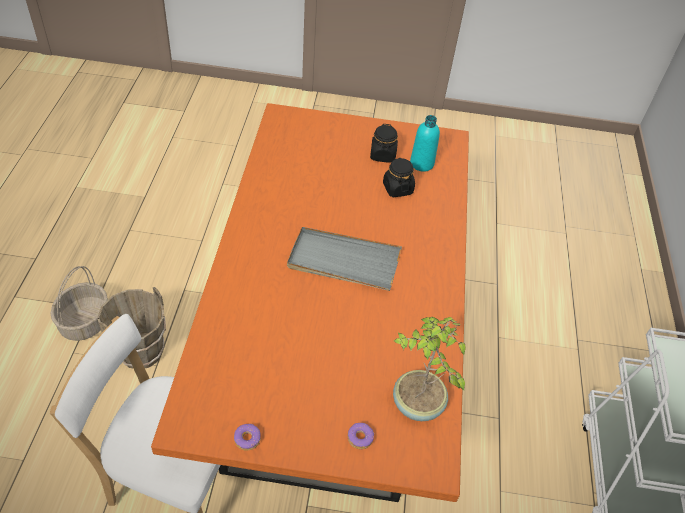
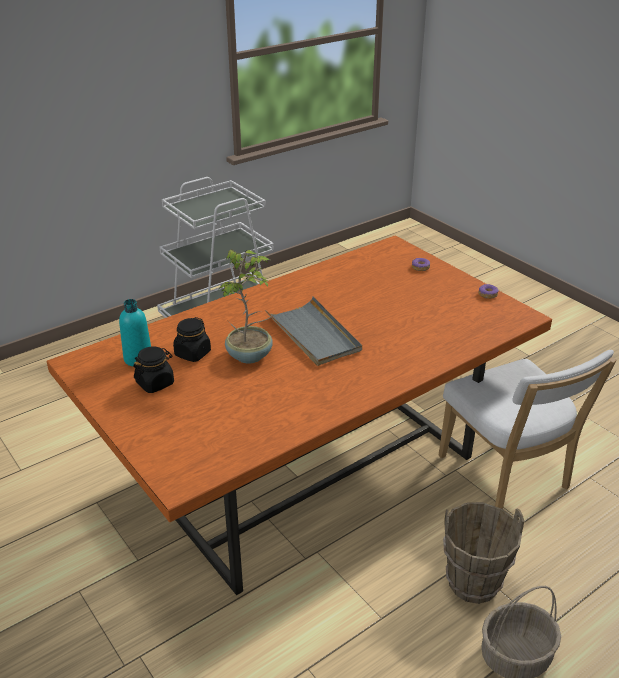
camera: 130 degrees left, 15 degrees down
potted plant [393,317,466,421] -> potted plant moved to [219,249,273,363]

